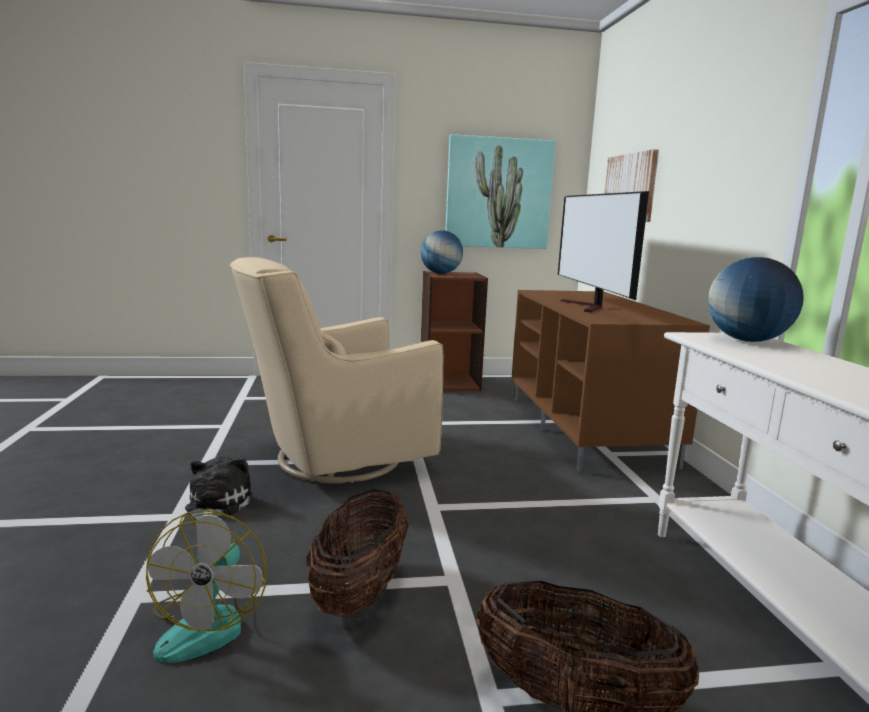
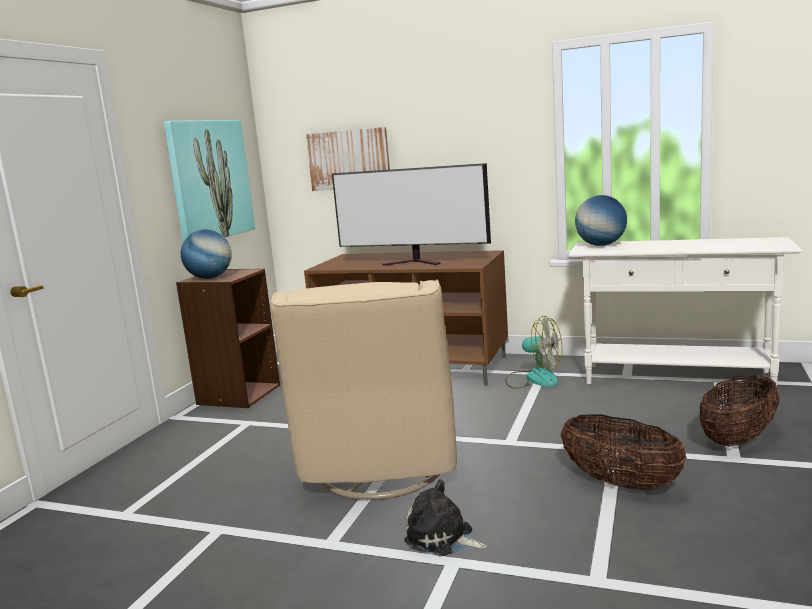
camera: 60 degrees left, 0 degrees up
fan [146,510,267,663] -> fan moved to [505,316,562,389]

